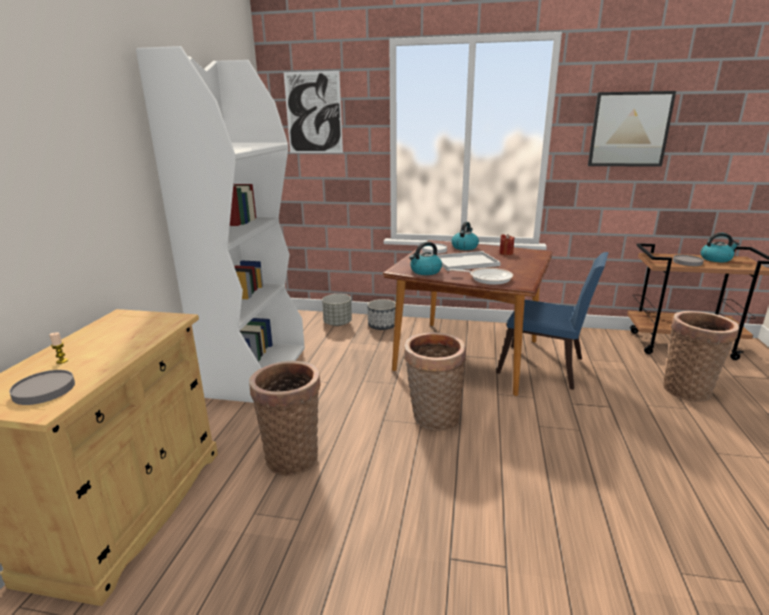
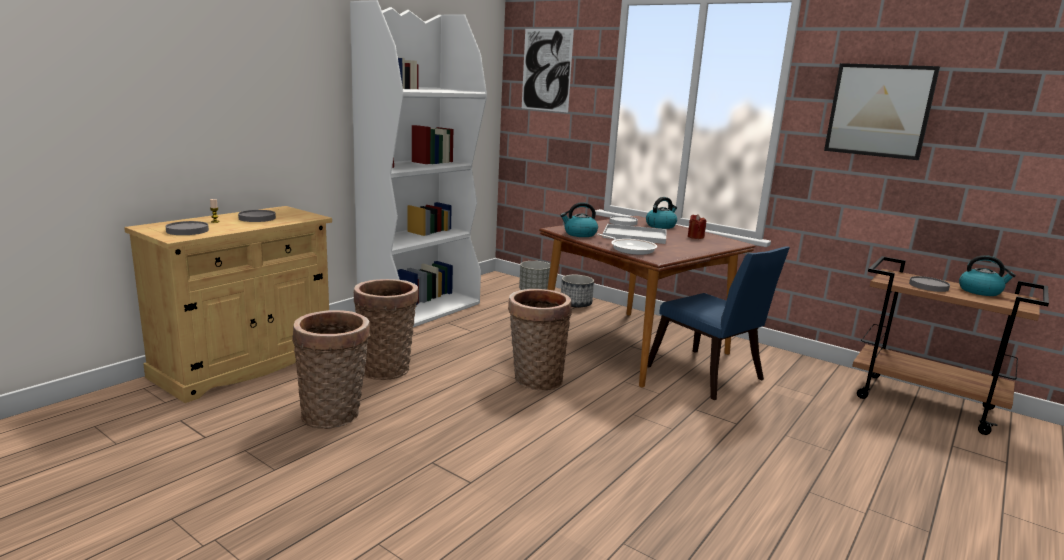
camera: 25 degrees right, 5 degrees down
basket [663,311,739,402] -> basket moved to [292,310,370,429]
none -> grey plate [238,210,276,222]

